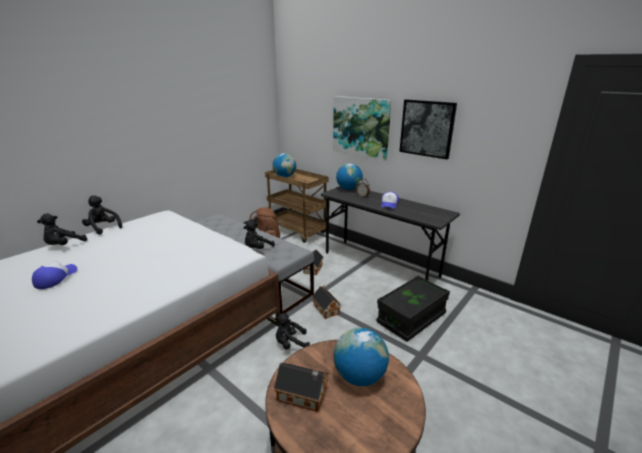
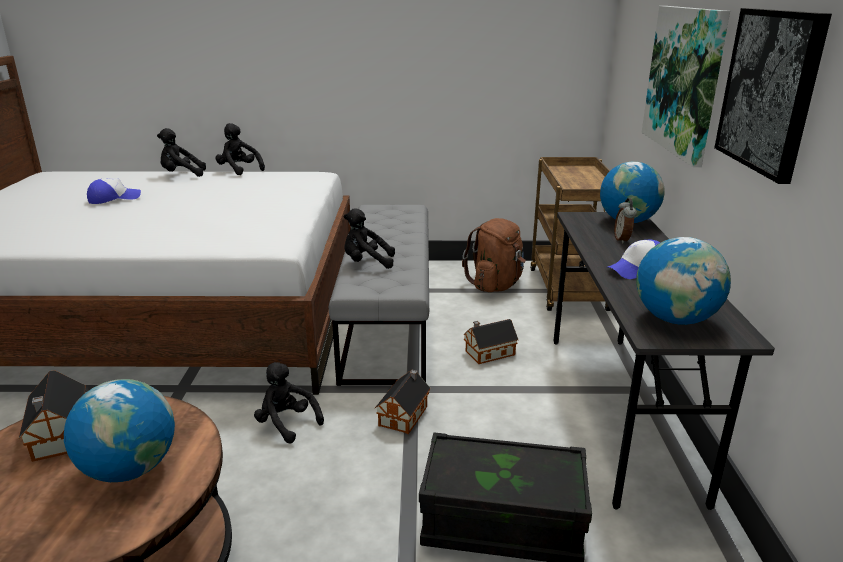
camera: 50 degrees right, 0 degrees up
black plush toy [82,196,122,235] -> black plush toy turned 45 degrees counterclockwise [215,123,265,175]
globe [272,153,296,177] -> globe moved to [636,237,731,325]

